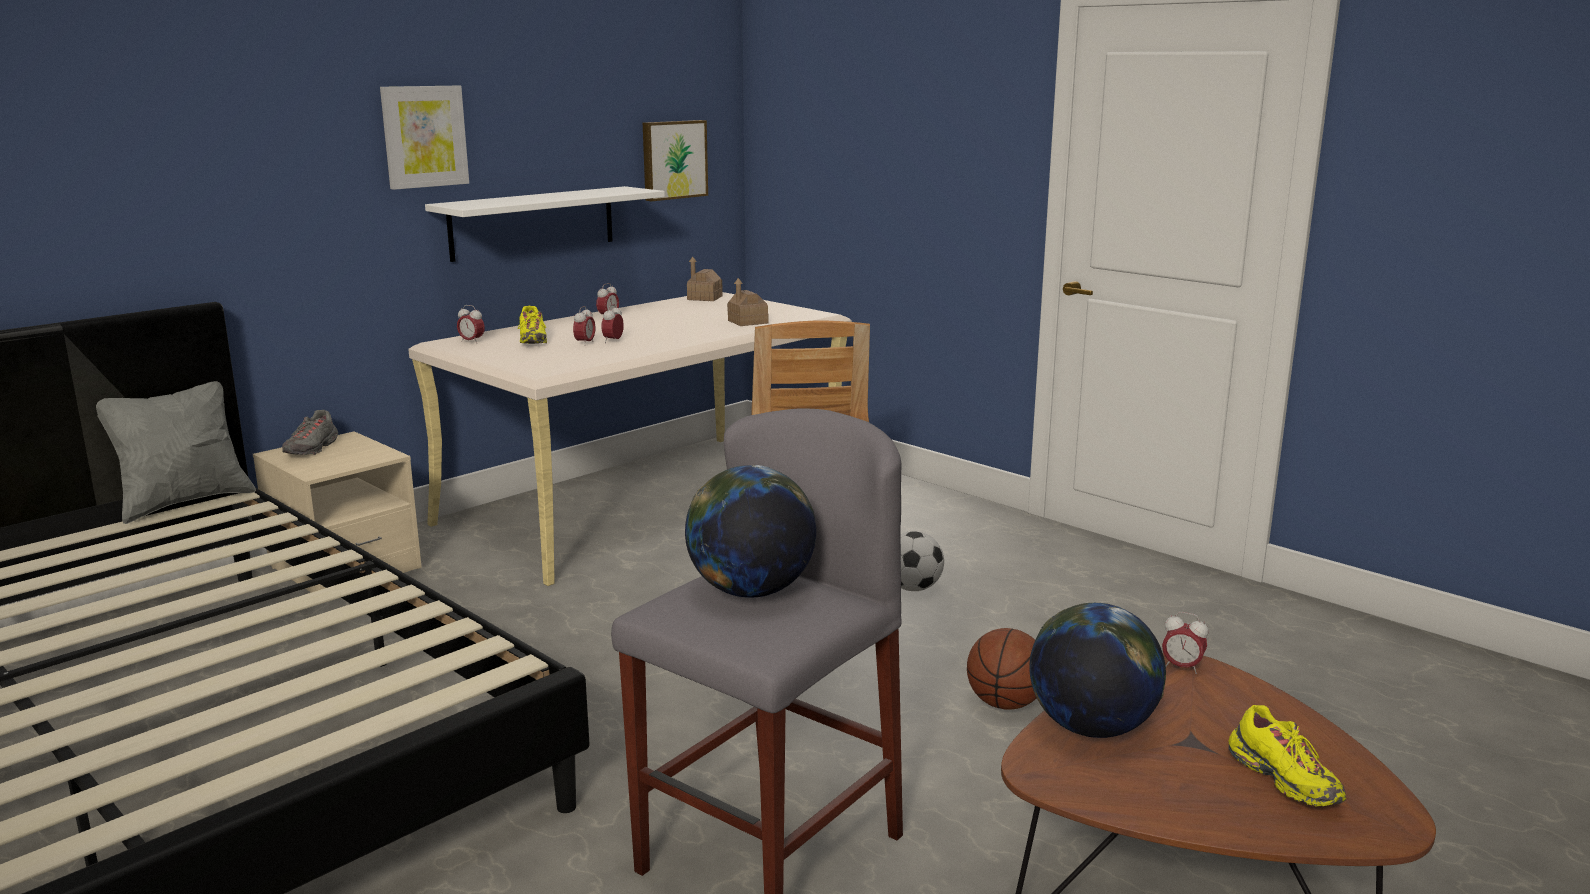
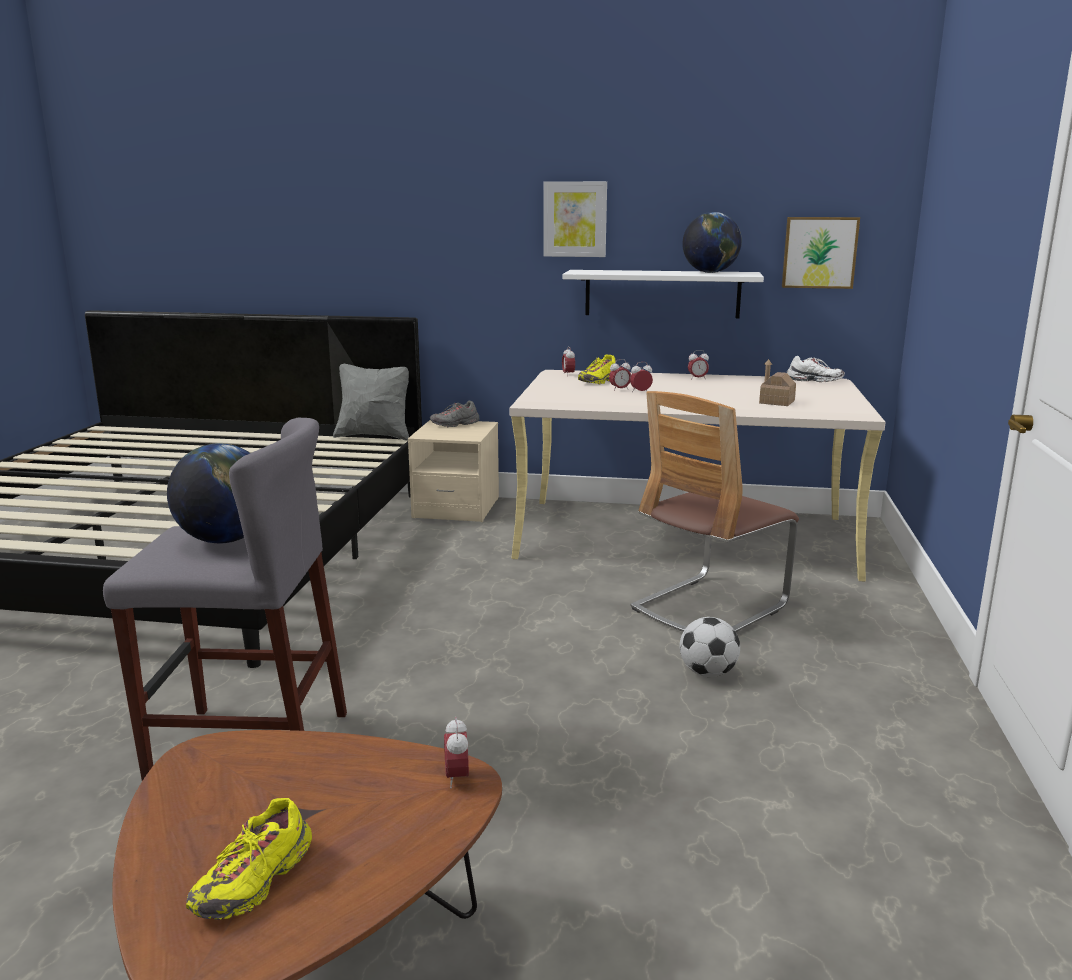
camera: 55 degrees right, 0 degrees up
toy house [687,257,723,301] -> white shoe [787,356,845,382]
basketball [967,628,1036,710] -> none
globe [1029,603,1166,738] -> globe moved to [682,212,742,273]

